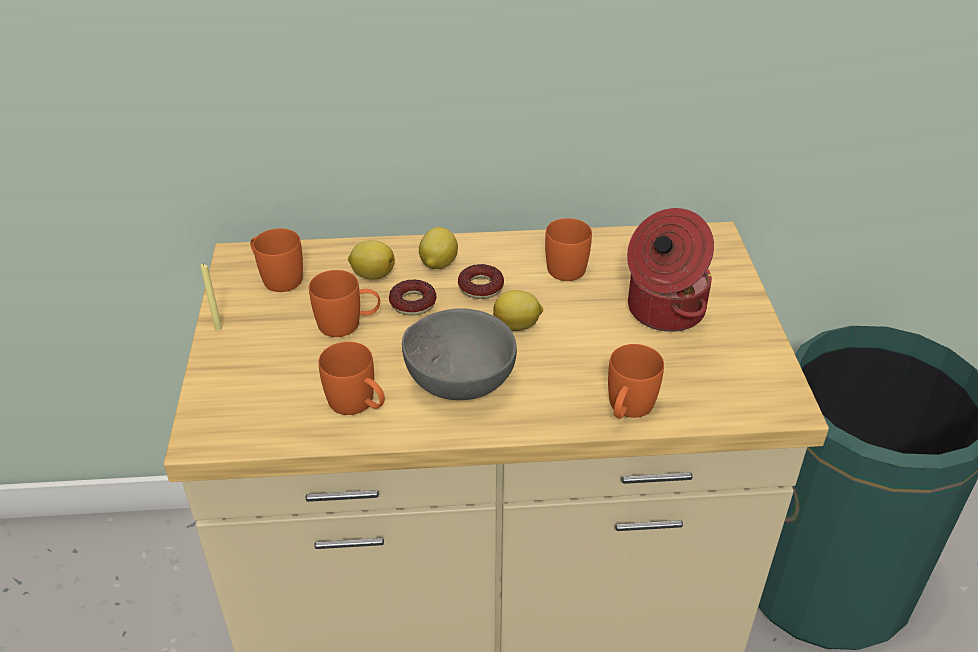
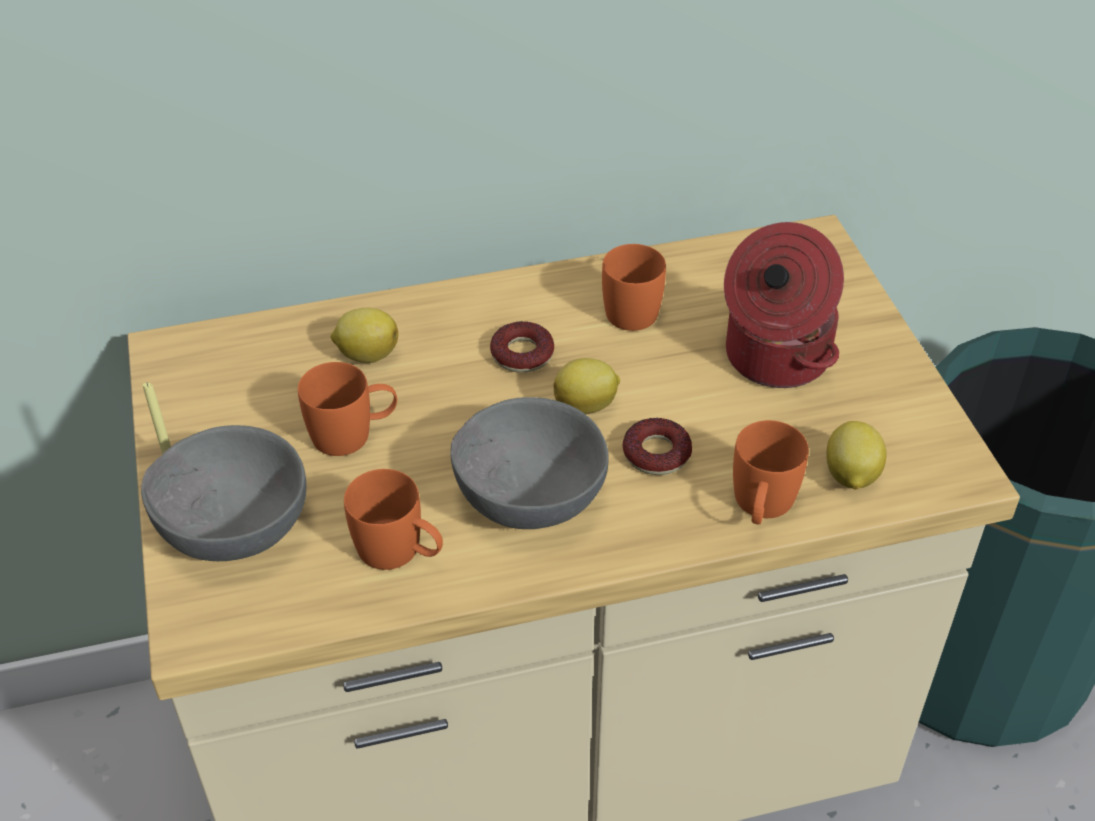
camera: 10 degrees left, 5 degrees up
orange mug [250,228,303,292] -> none
donut [389,280,436,316] -> donut moved to [623,418,692,475]
lemon [419,227,458,269] -> lemon moved to [826,421,887,490]
none -> grey bowl [141,425,306,561]

